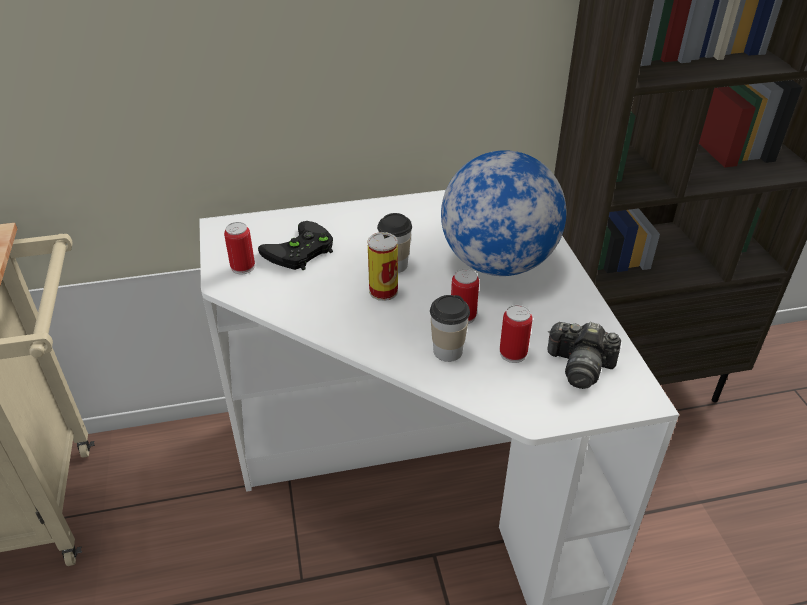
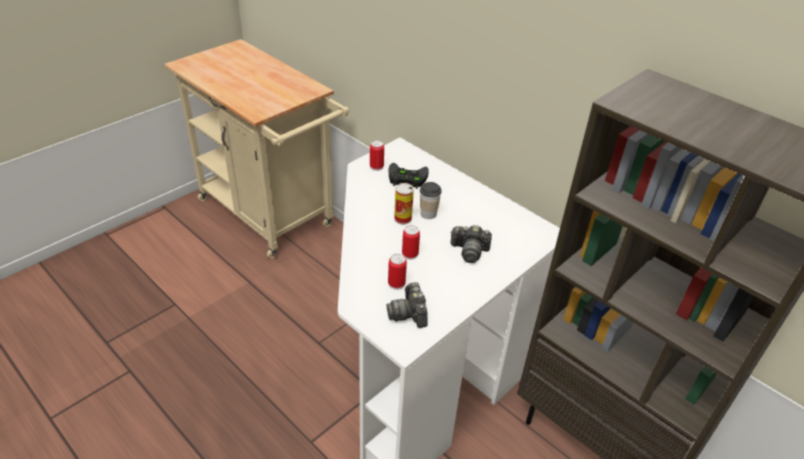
camera: 55 degrees right, 0 degrees up
cup [430,295,470,362] -> none
globe [441,150,566,276] -> camera [450,225,492,263]

